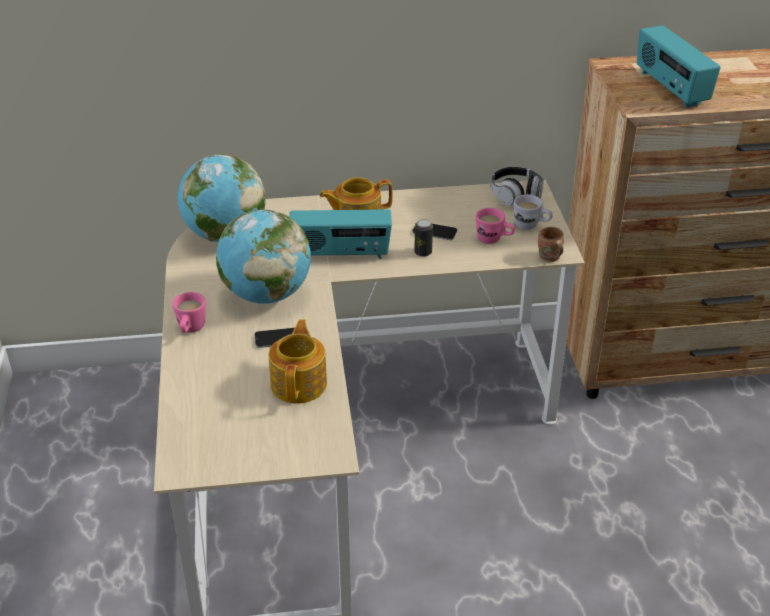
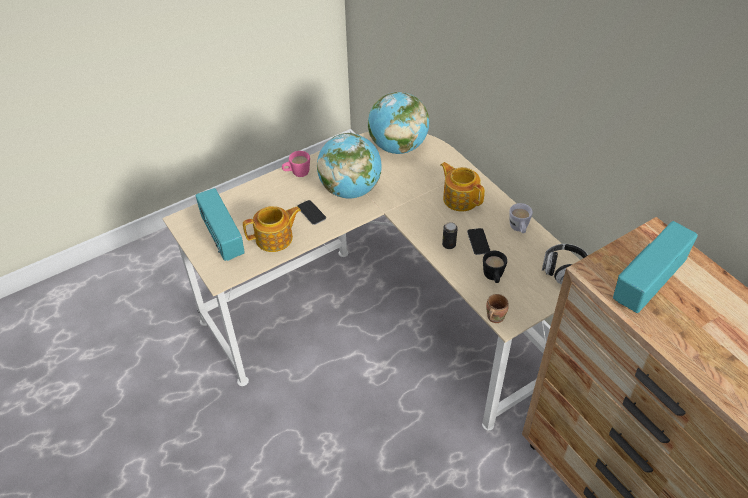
camera: 65 degrees right, 10 degrees up
radio [289,209,392,258] -> radio moved to [195,188,245,261]
pink mug [476,208,515,244] -> black mug [483,251,507,283]
white mug [514,194,553,230] -> white mug moved to [509,203,533,233]

